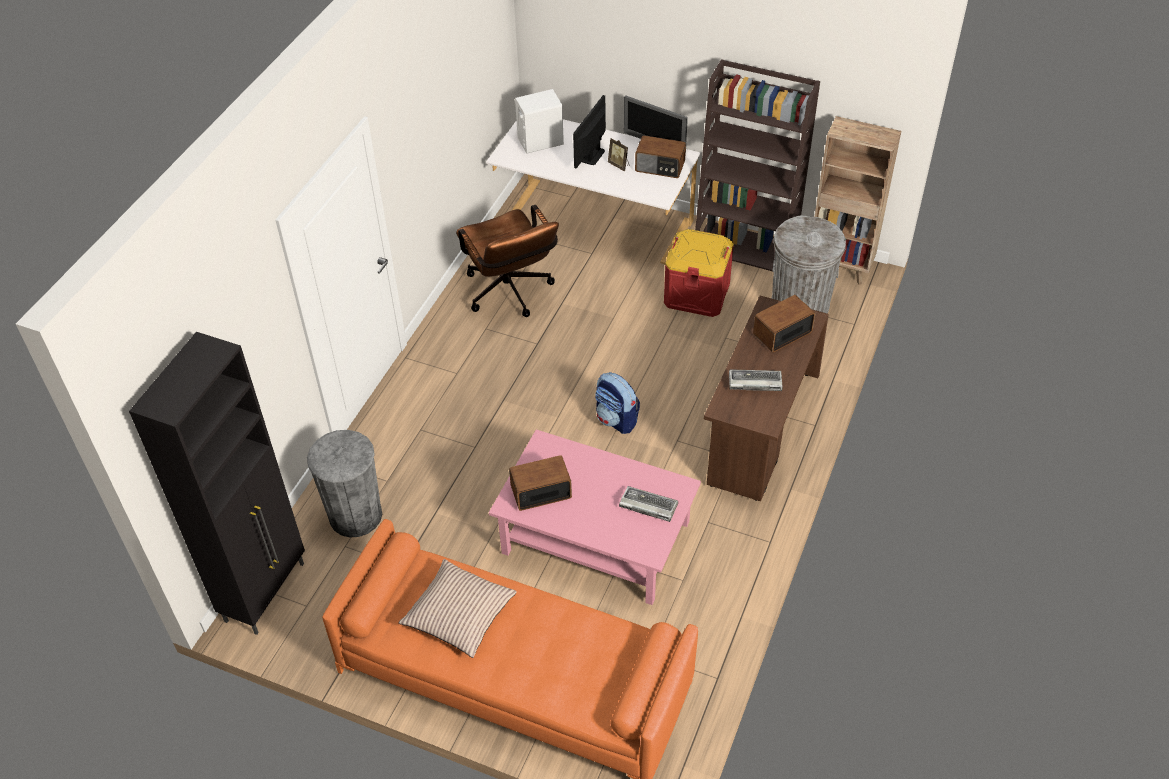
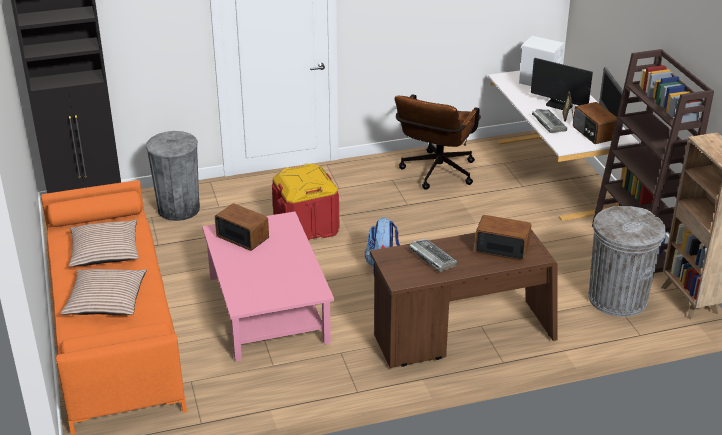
camera: 50 degrees right, 15 degrees down
monitor [573,95,606,169] -> monitor turned 135 degrees counterclockwise [531,58,593,110]
keyboard [619,486,678,522] -> keyboard moved to [532,109,567,133]
red storage box [664,229,734,317] -> red storage box moved to [272,164,339,240]
none -> pillow [61,269,147,315]

